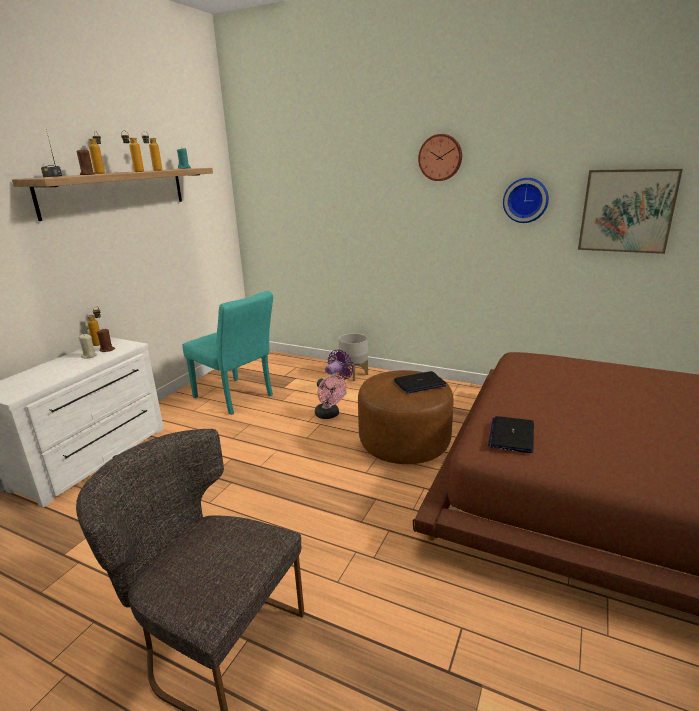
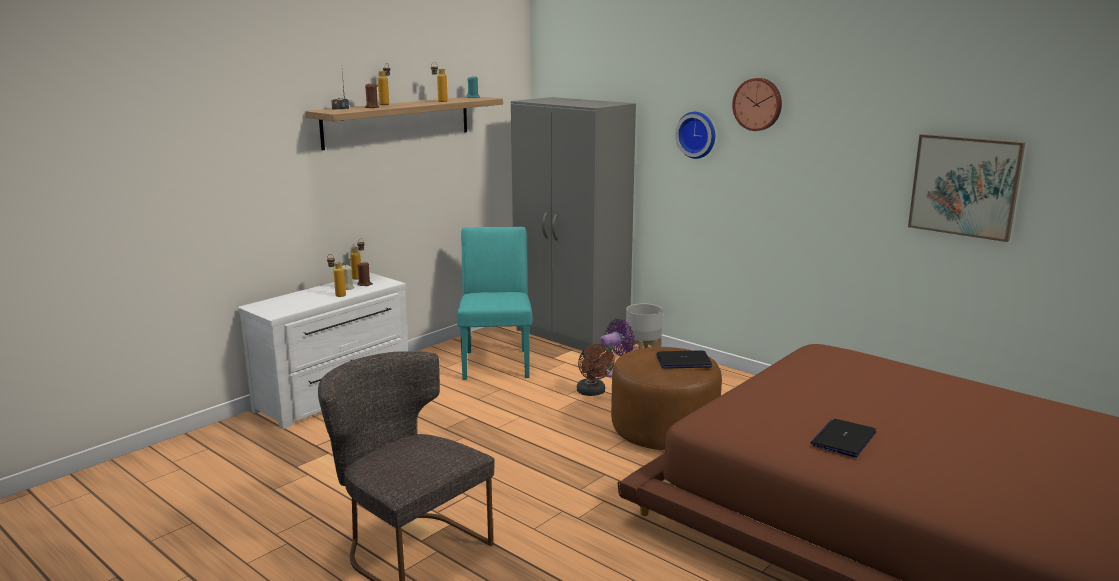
camera: 15 degrees right, 5 degrees down
bottle [121,130,144,172] -> bottle moved to [327,254,346,297]
turquoise chair [182,291,273,415] -> turquoise chair turned 150 degrees counterclockwise [457,227,533,380]
pink fan [315,374,346,419] -> brown fan [577,343,615,396]
laptop [488,416,534,453] -> laptop moved to [811,419,876,457]
wall clock [503,178,549,223] -> wall clock moved to [675,112,715,159]
none -> grey wardrobe [511,97,636,351]

